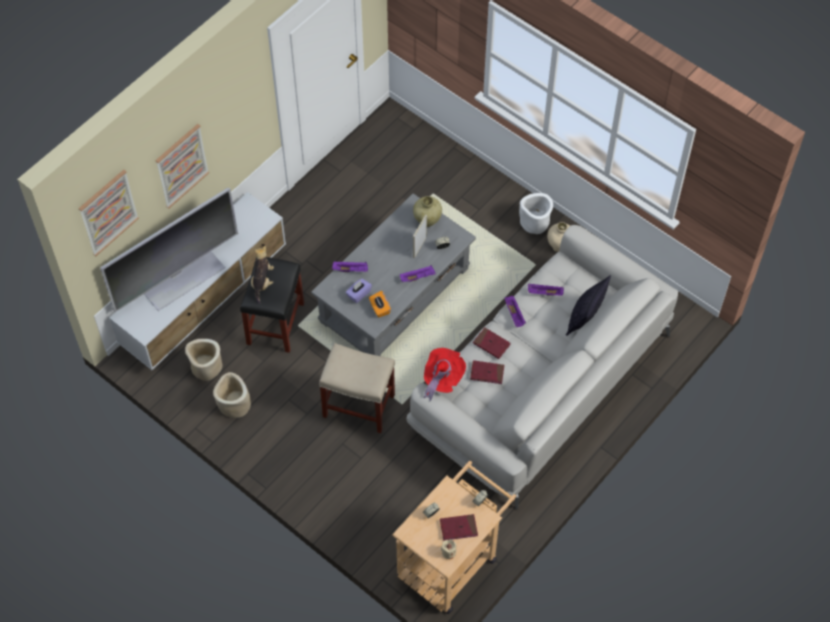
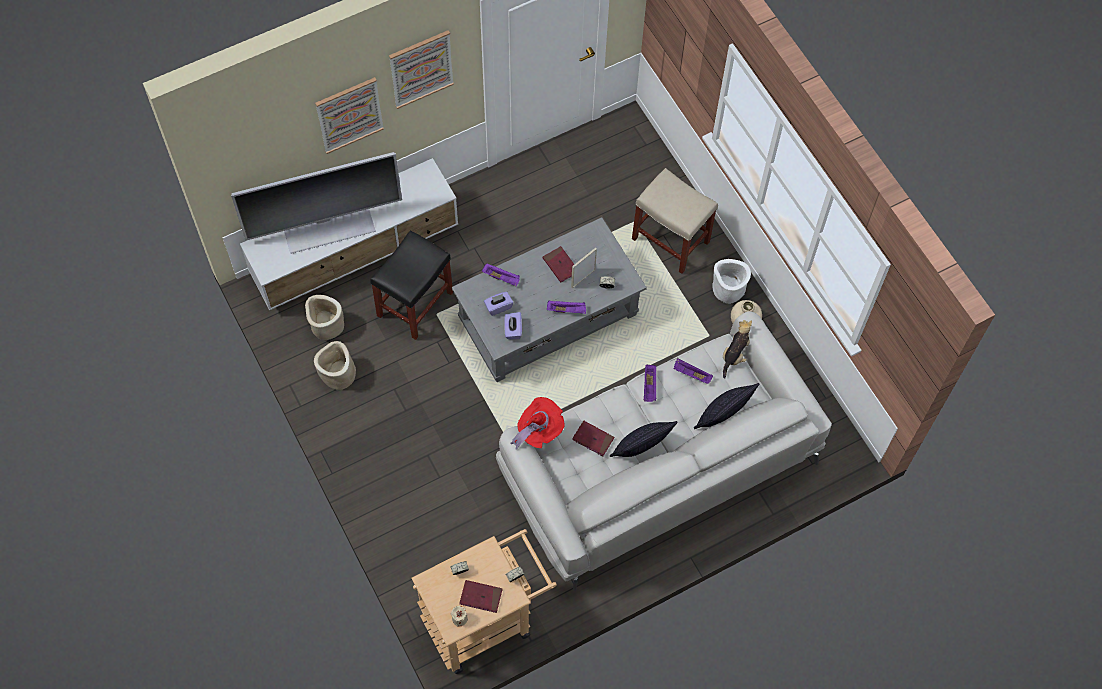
camera: 20 degrees right, 5 degrees up
picture [79,170,139,256] -> picture moved to [389,30,454,109]
plush toy [251,245,274,304] -> plush toy moved to [723,320,752,378]
beige stool [319,343,395,433] -> beige stool moved to [632,168,718,274]
orange tissue box [369,291,391,318] -> purple tissue box [504,312,522,339]
beige vase [413,196,442,227] -> none
red book [473,328,511,359] -> red book moved to [542,246,574,283]
none -> pillow [610,421,678,457]

